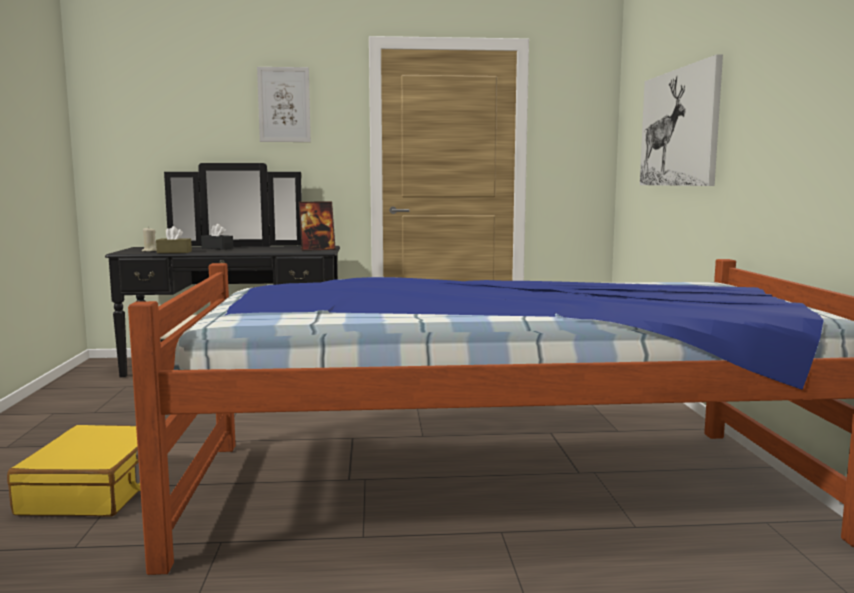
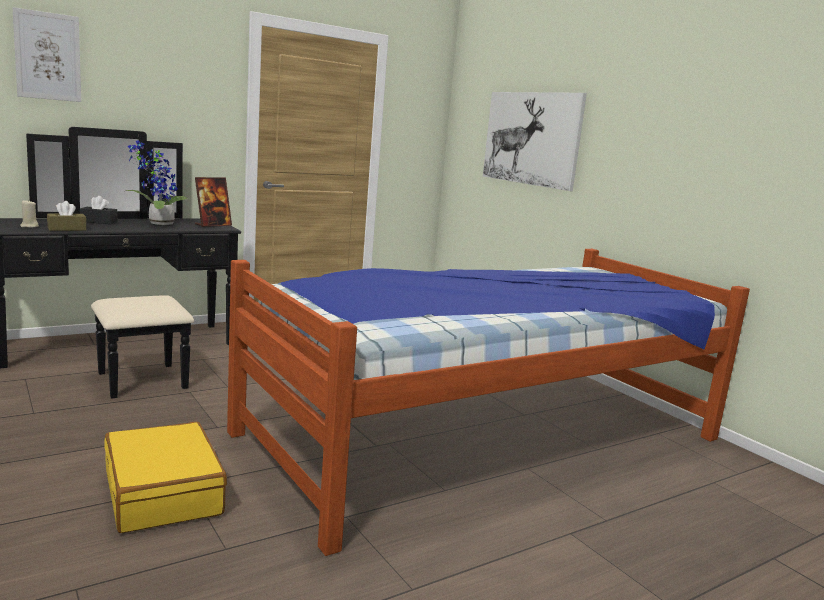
camera: 30 degrees left, 5 degrees up
picture [257,67,311,142] -> picture moved to [13,7,81,102]
none -> potted plant [126,140,188,225]

